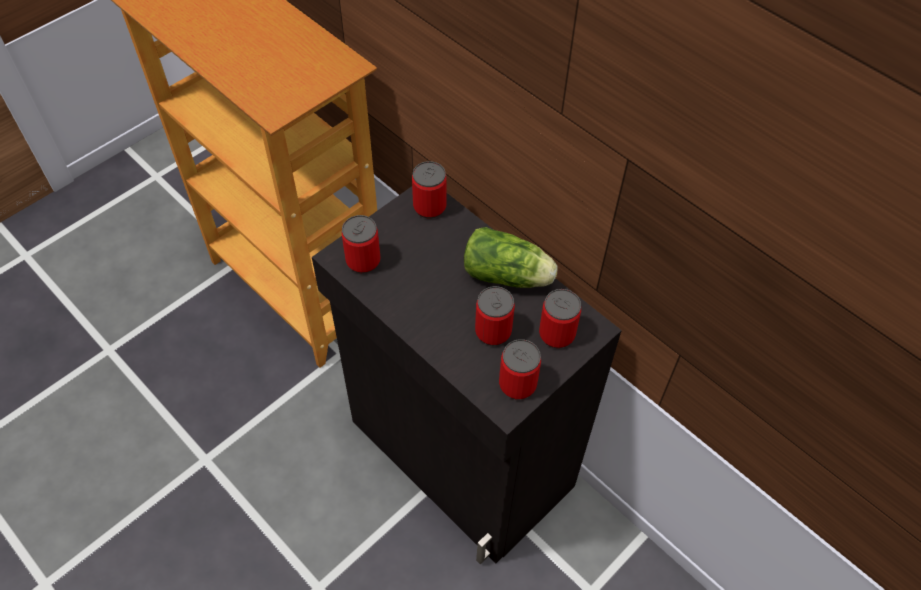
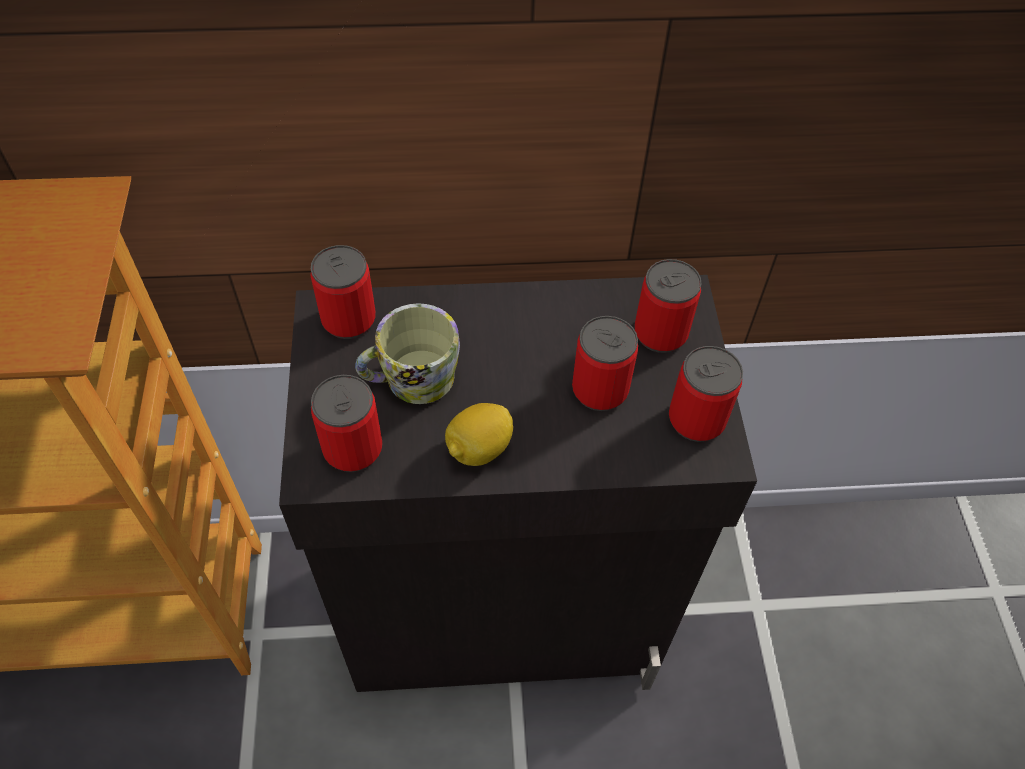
camera: 50 degrees left, 0 degrees up
lettuce [464,227,558,288] -> none
none -> mug [355,303,460,404]
none -> lemon [445,403,513,466]

